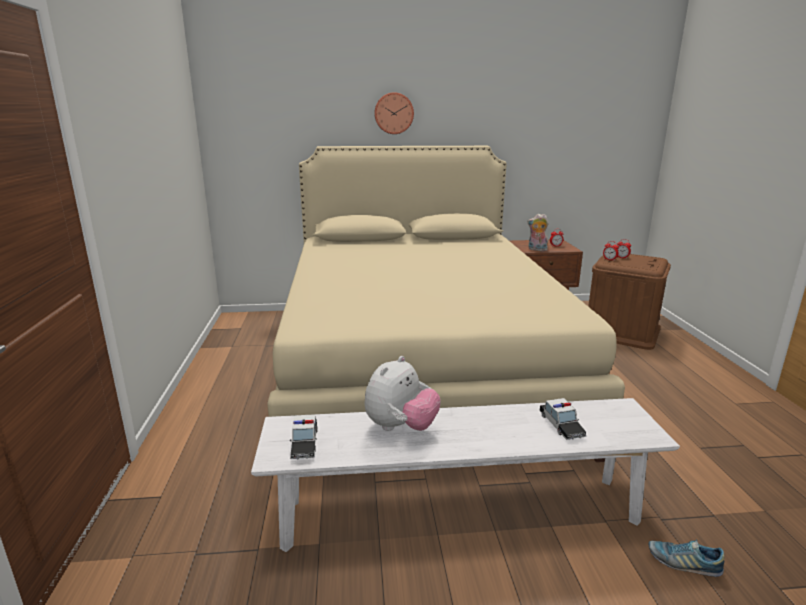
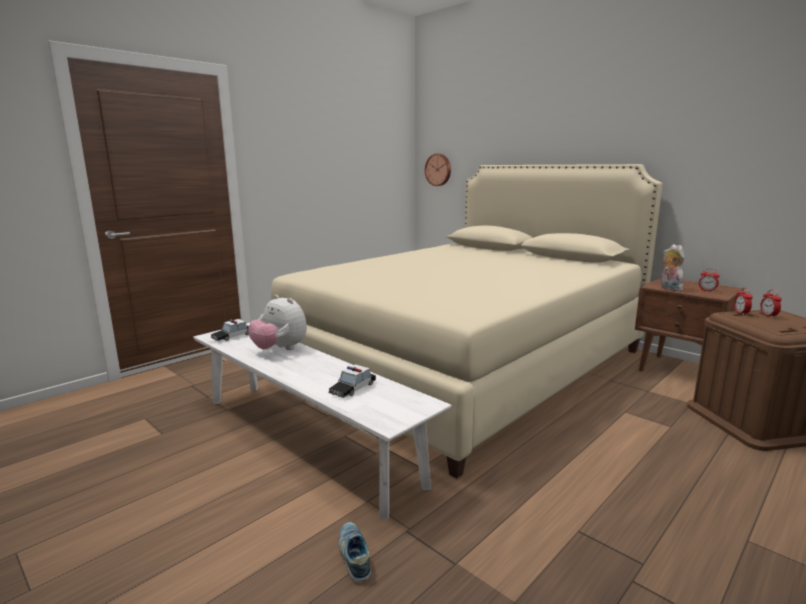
camera: 50 degrees right, 5 degrees down
plush toy [365,356,441,431] -> plush toy turned 45 degrees clockwise [248,295,307,350]
wall clock [374,92,414,134] -> wall clock moved to [425,154,451,186]

